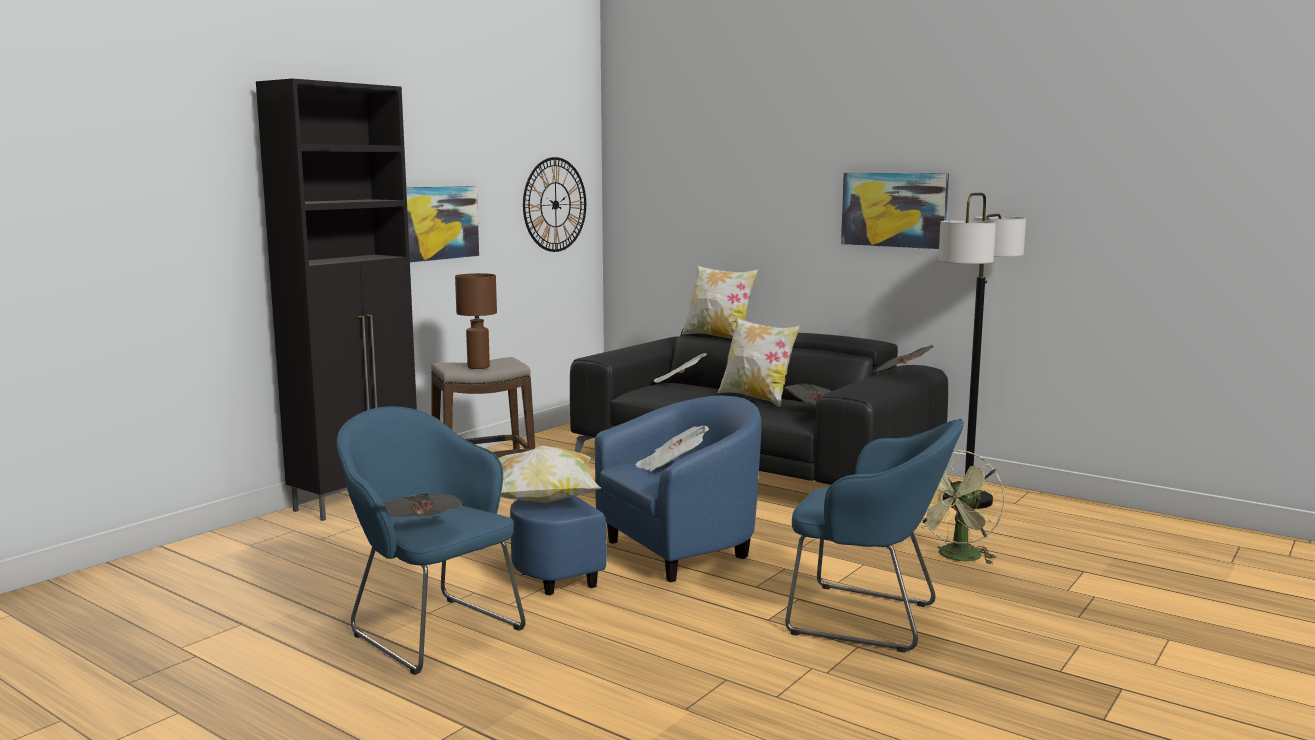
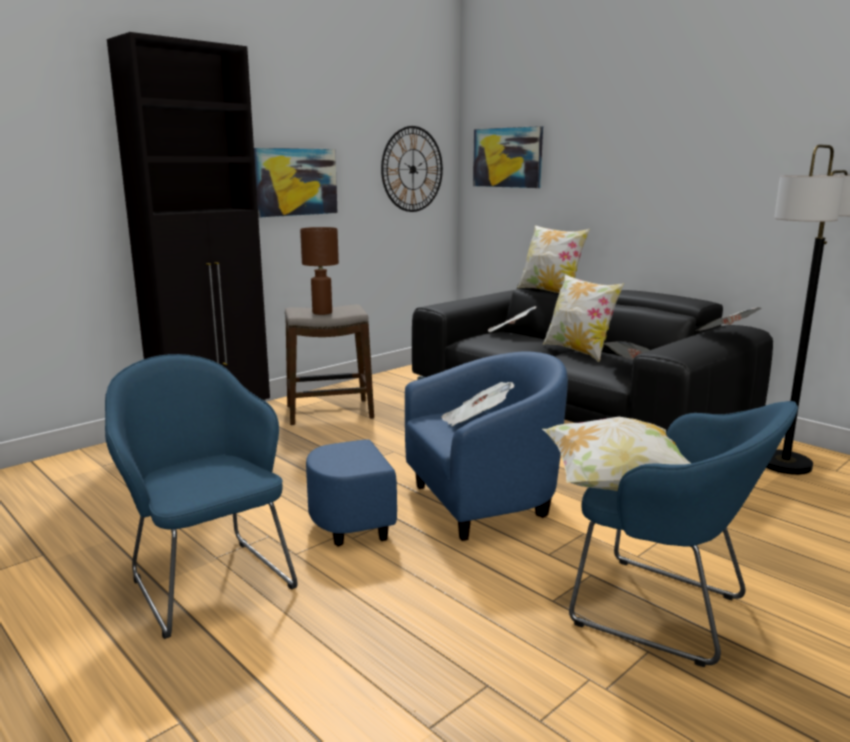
camera: 10 degrees right, 5 degrees up
newspaper [375,493,465,517] -> none
pillow [498,445,601,503] -> pillow moved to [542,417,691,491]
picture [841,173,949,249] -> picture moved to [473,126,543,188]
green fan [920,450,1005,564] -> none

